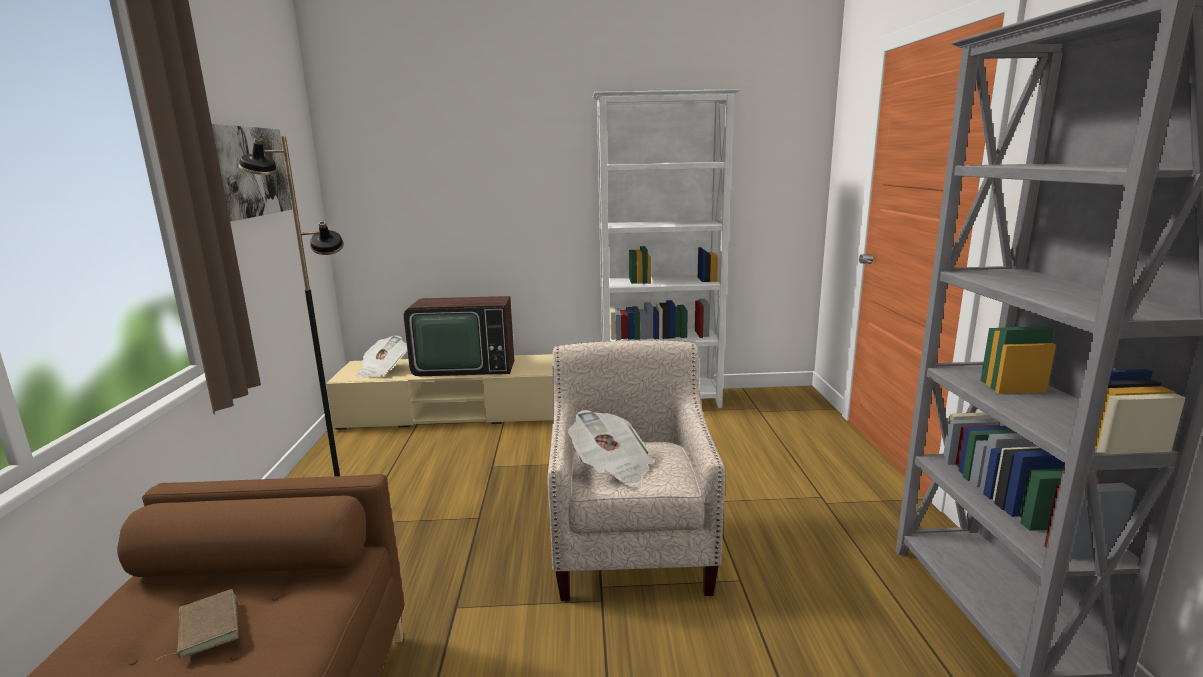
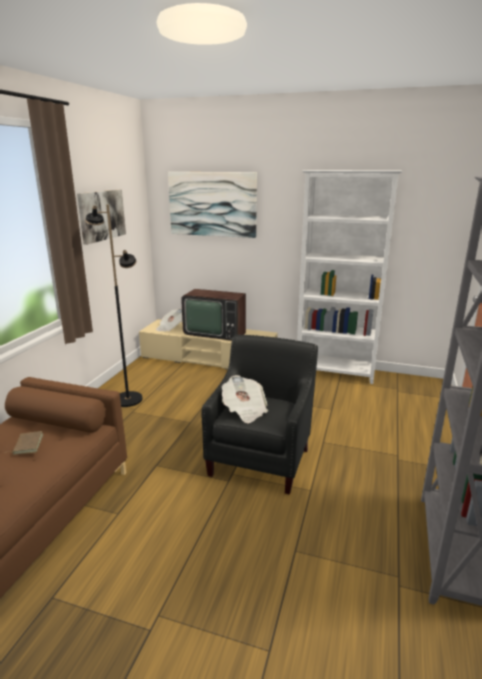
camera: 20 degrees right, 5 degrees up
beige armchair [548,340,725,601] -> black armchair [201,335,318,495]
none -> picture [168,172,257,238]

